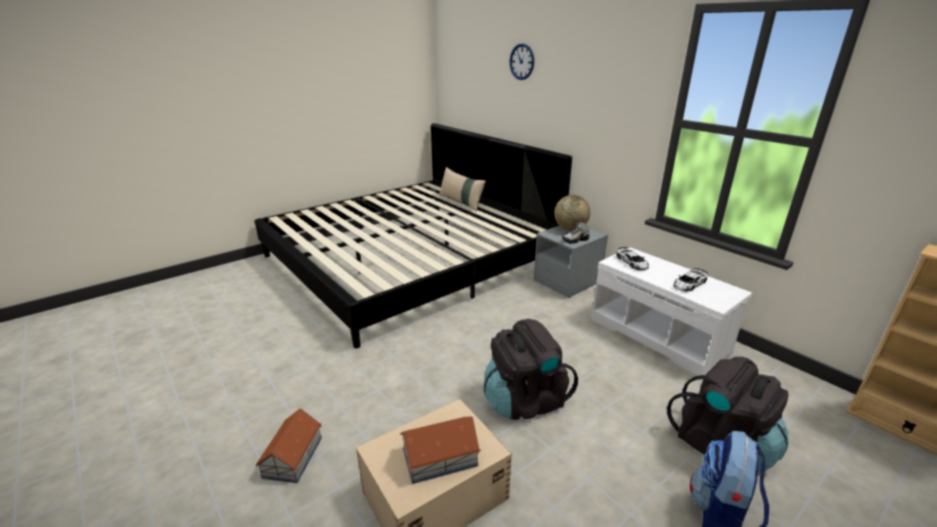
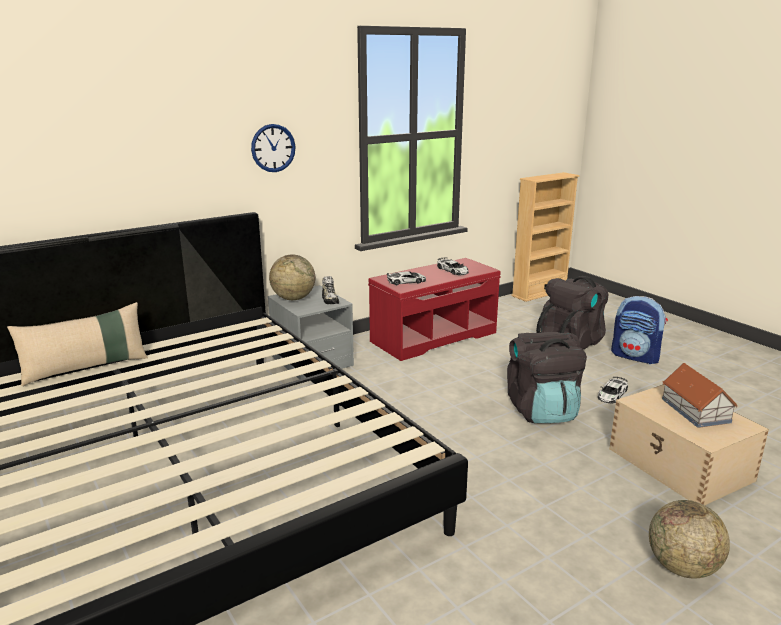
camera: 85 degrees left, 5 degrees down
toy house [256,408,322,483] -> globe [649,500,730,579]
wall clock [510,43,534,80] -> wall clock moved to [251,124,295,172]
white bench [591,248,752,376] -> red bench [368,258,501,361]
none -> toy car [598,377,628,404]

